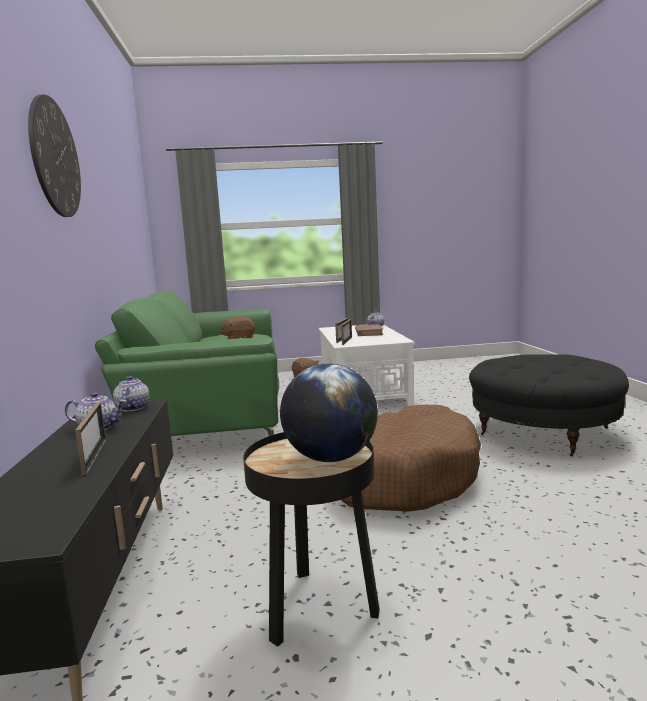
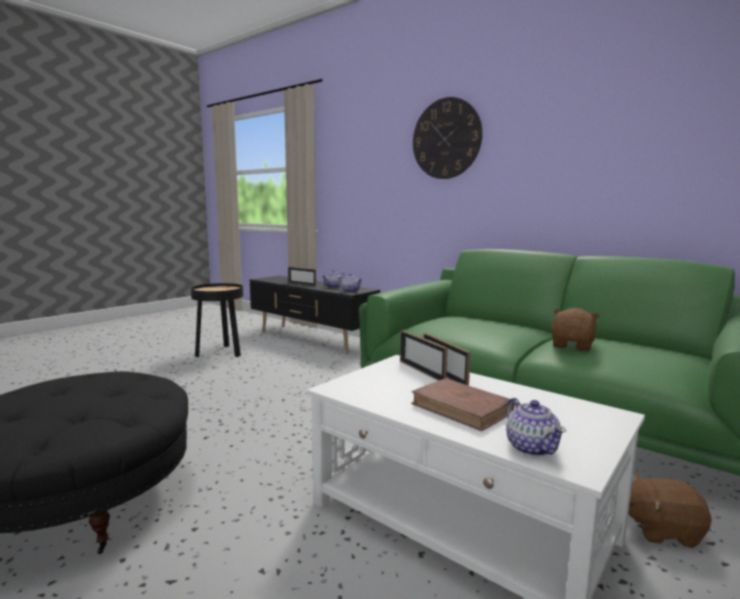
camera: 135 degrees right, 0 degrees up
globe [280,363,378,462] -> none
brown dog bed [341,405,481,512] -> none

